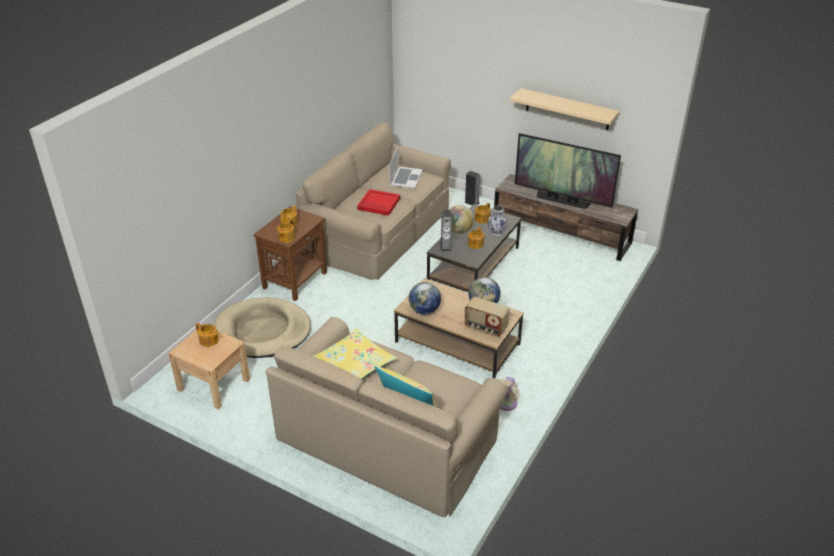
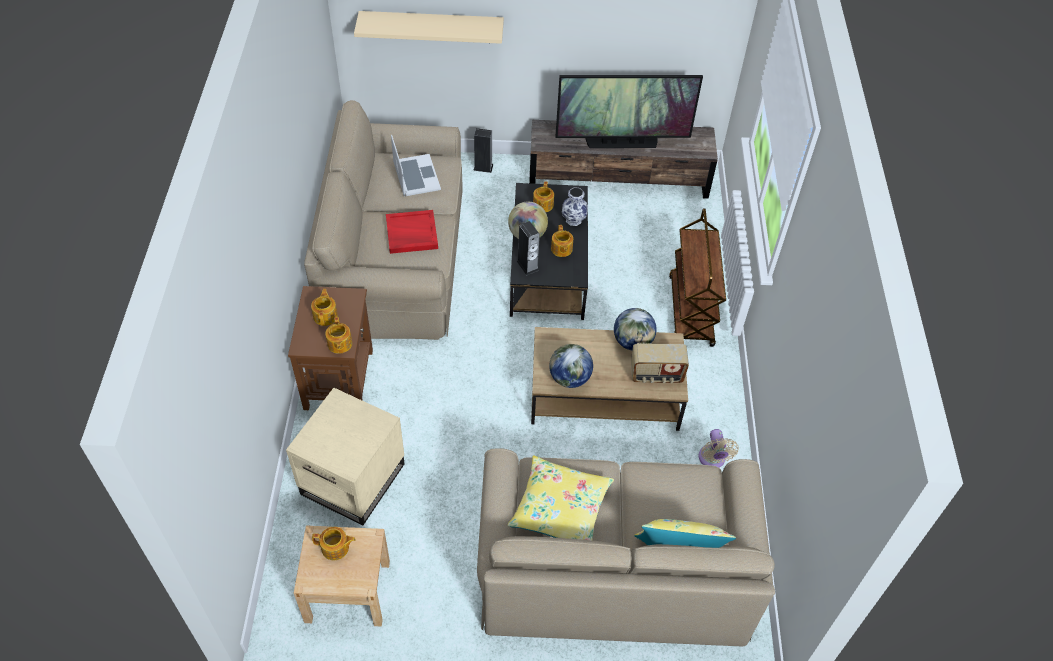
camera: 30 degrees left, 15 degrees up
beige dog bed [214,298,311,358] -> beige side table [286,388,404,526]
beige shelf [510,88,620,130] -> beige shelf moved to [354,11,504,44]
none -> brown cart [669,208,726,347]

